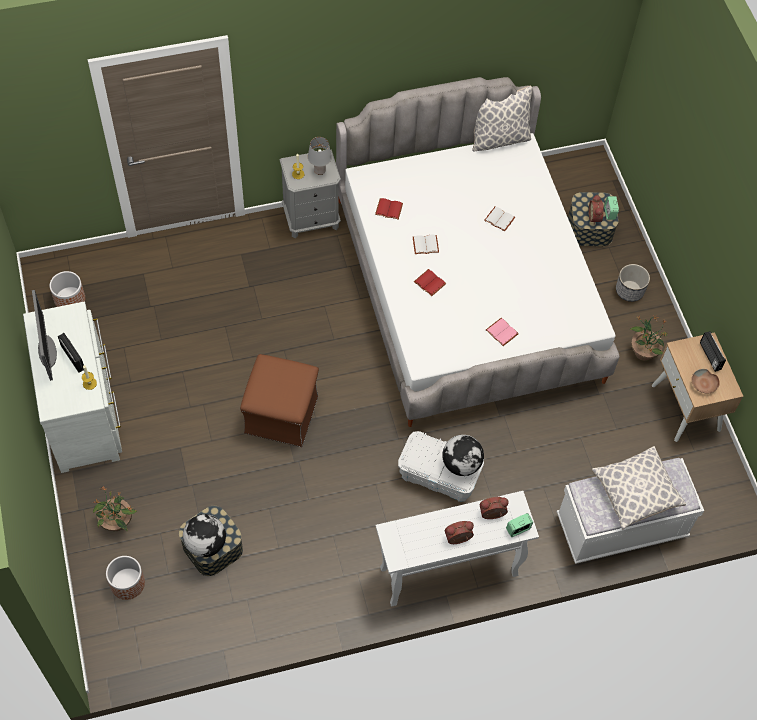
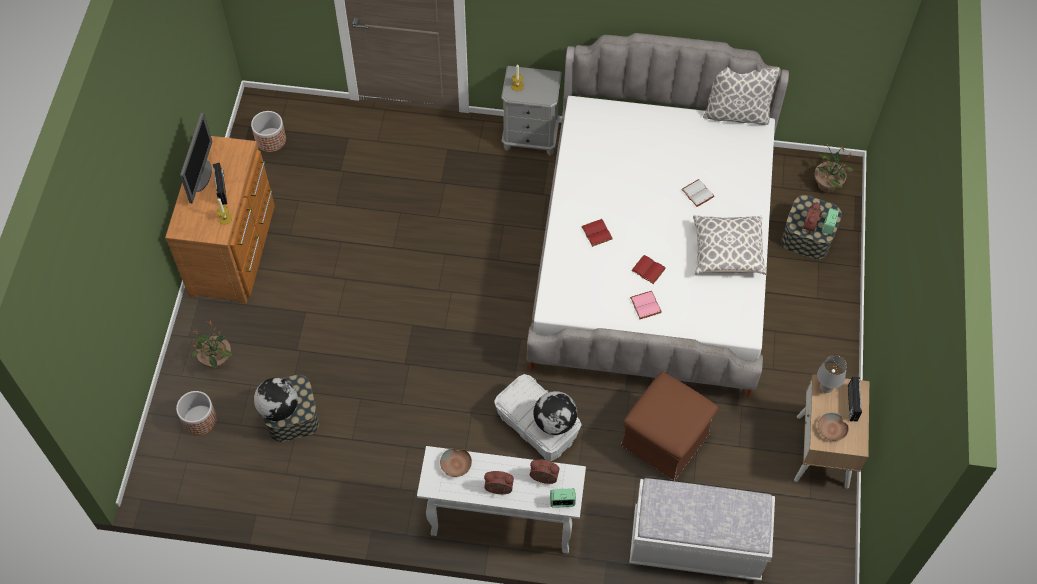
camera: 25 degrees right, 0 degrees up
white dresser [23,302,122,473] -> brown dresser [165,136,275,304]
brown ottoman [240,354,319,447] -> brown ottoman moved to [621,371,718,481]
grey table lamp [308,137,332,175] -> grey table lamp moved to [817,355,847,393]
red book [375,198,403,220] -> red book moved to [631,255,666,284]
white book [413,235,439,254] -> none
pillow [592,446,686,530] -> pillow moved to [693,215,766,275]
planter [616,264,650,302] -> none
potted plant [630,315,668,361] -> potted plant moved to [814,143,853,193]
none -> brown bowl [440,448,472,477]

